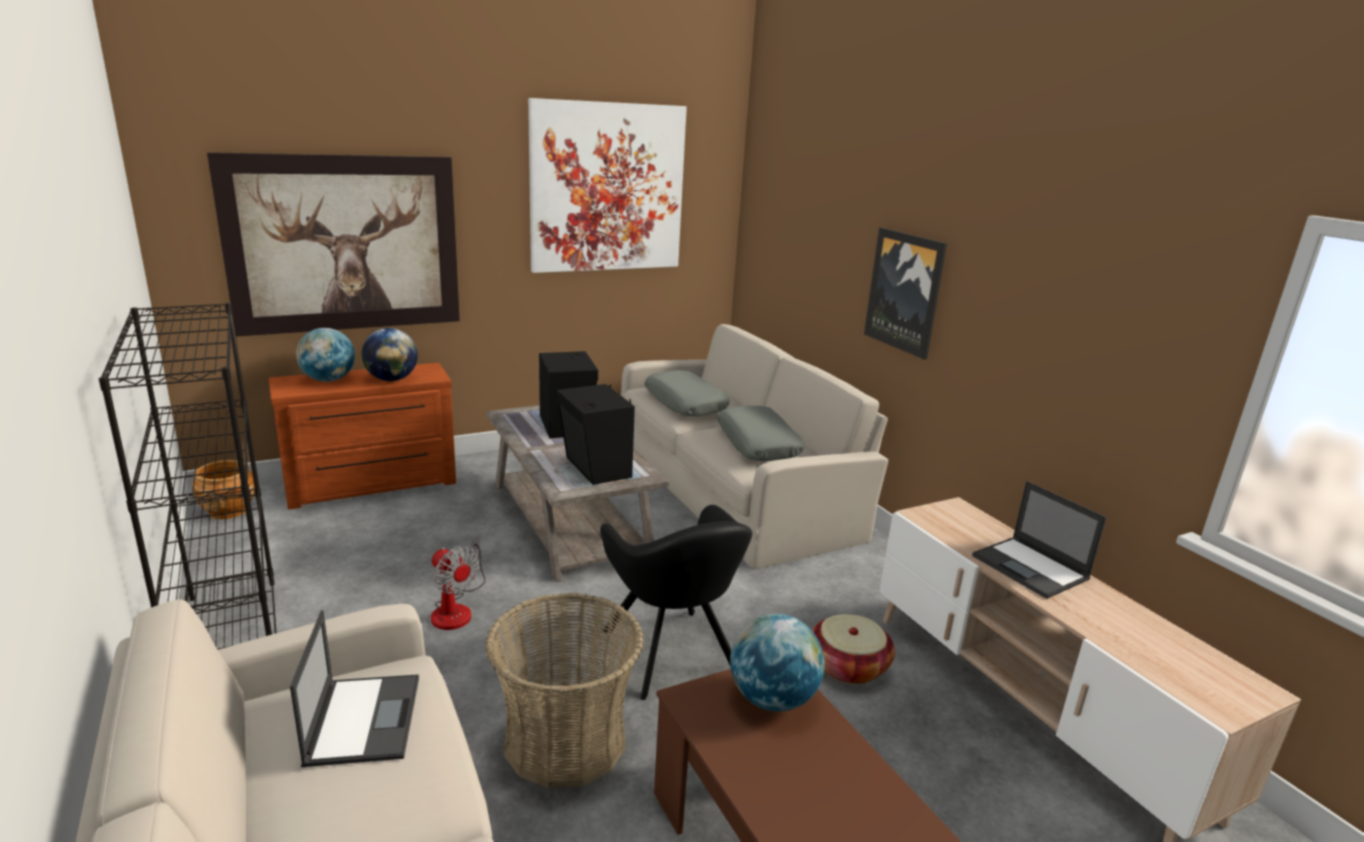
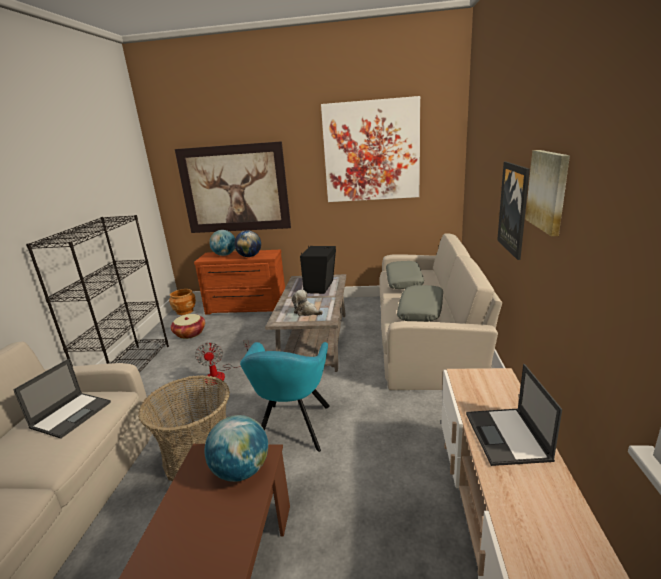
camera: 35 degrees right, 0 degrees up
black speaker [557,384,635,485] -> plush toy [292,290,323,316]
black armchair [600,505,752,700] -> turquoise armchair [240,342,330,452]
basket [812,614,895,684] -> basket moved to [171,314,205,339]
none -> picture [525,150,570,236]

